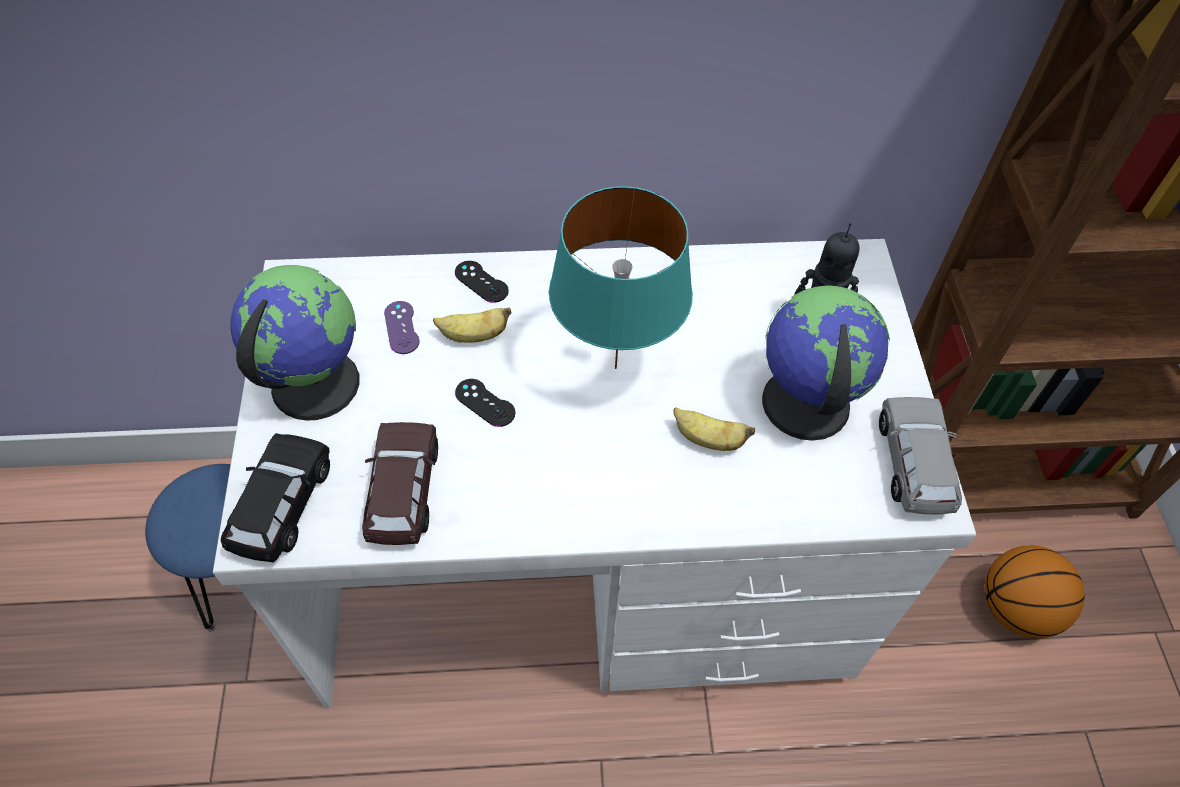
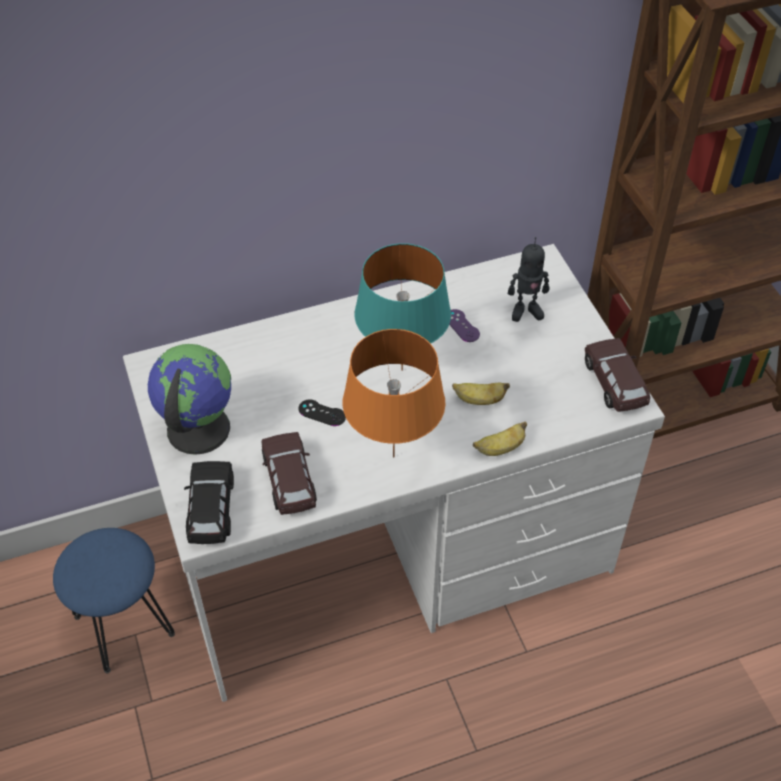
camera: 15 degrees left, 5 degrees down
purple game controller [384,301,419,354] -> purple game controller moved to [449,309,480,342]
banana [433,307,511,343] -> banana moved to [473,421,527,456]
black game controller [455,261,509,303] -> none
globe [762,286,890,441] -> none
grey toy car [879,397,962,514] -> brown toy car [585,338,650,412]
basketball [984,545,1085,638] -> none
none -> orange table lamp [343,329,445,458]

